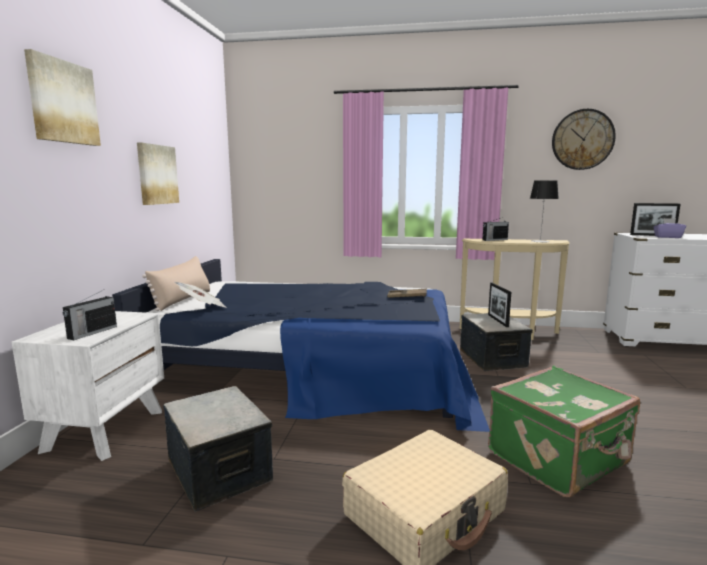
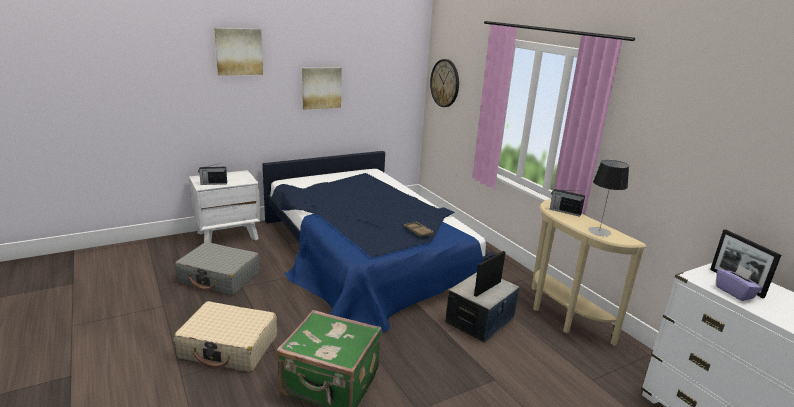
camera: 50 degrees right, 10 degrees up
beige pillow [142,256,210,311] -> none
storage box [163,386,273,512] -> grey suitcase [175,242,260,296]
newspaper [174,282,226,307] -> none
wall clock [552,109,616,170] -> wall clock moved to [430,59,459,107]

